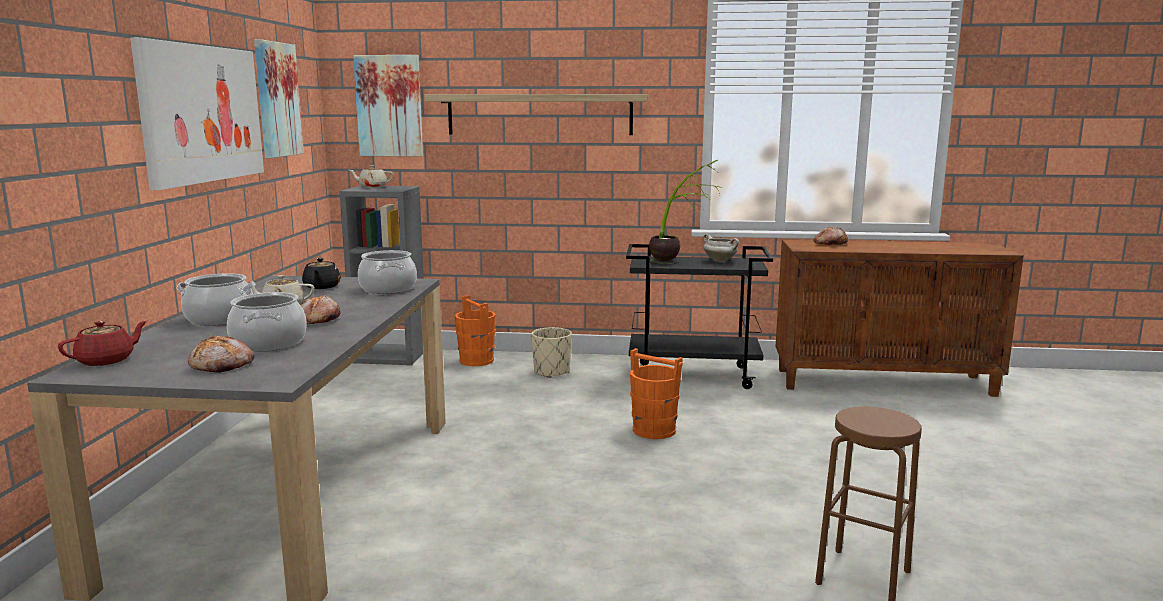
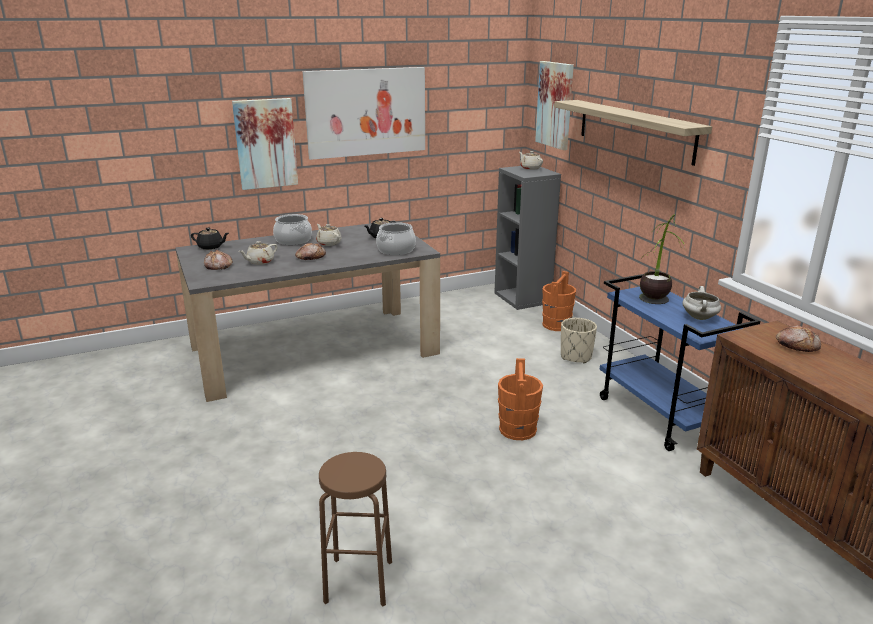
camera: 60 degrees right, 10 degrees up
red teapot [58,321,147,366] -> black teapot [191,228,229,250]
cooking pot [227,292,307,352] -> beige teapot [238,241,277,265]
picture [254,39,304,158] -> picture moved to [232,98,298,190]
black cart [626,244,773,389] -> blue cart [600,274,760,451]

